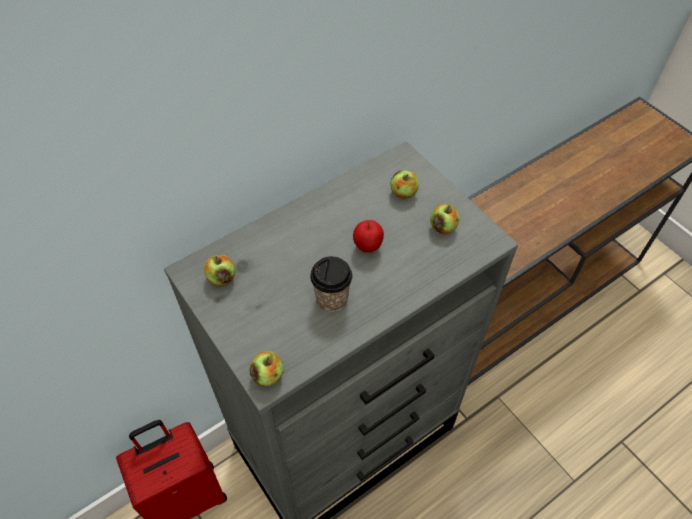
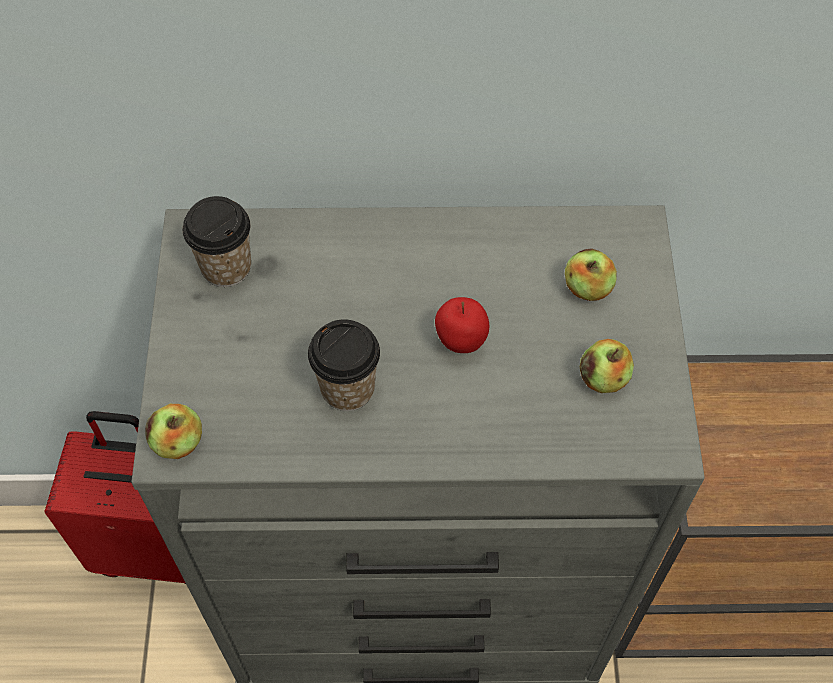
camera: 35 degrees right, 5 degrees up
apple [204,255,235,286] -> cup [183,196,251,287]

